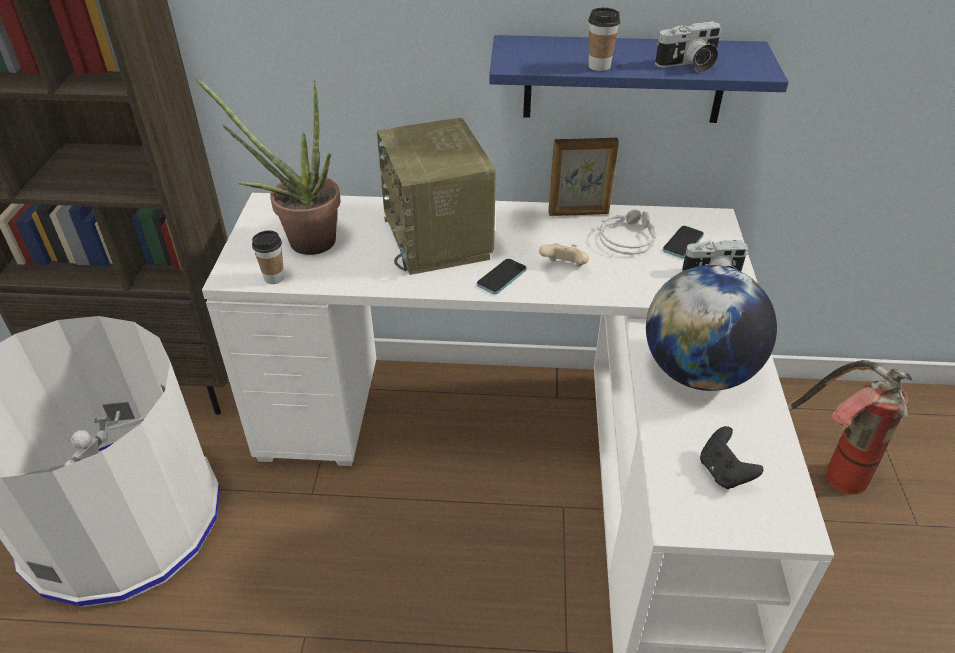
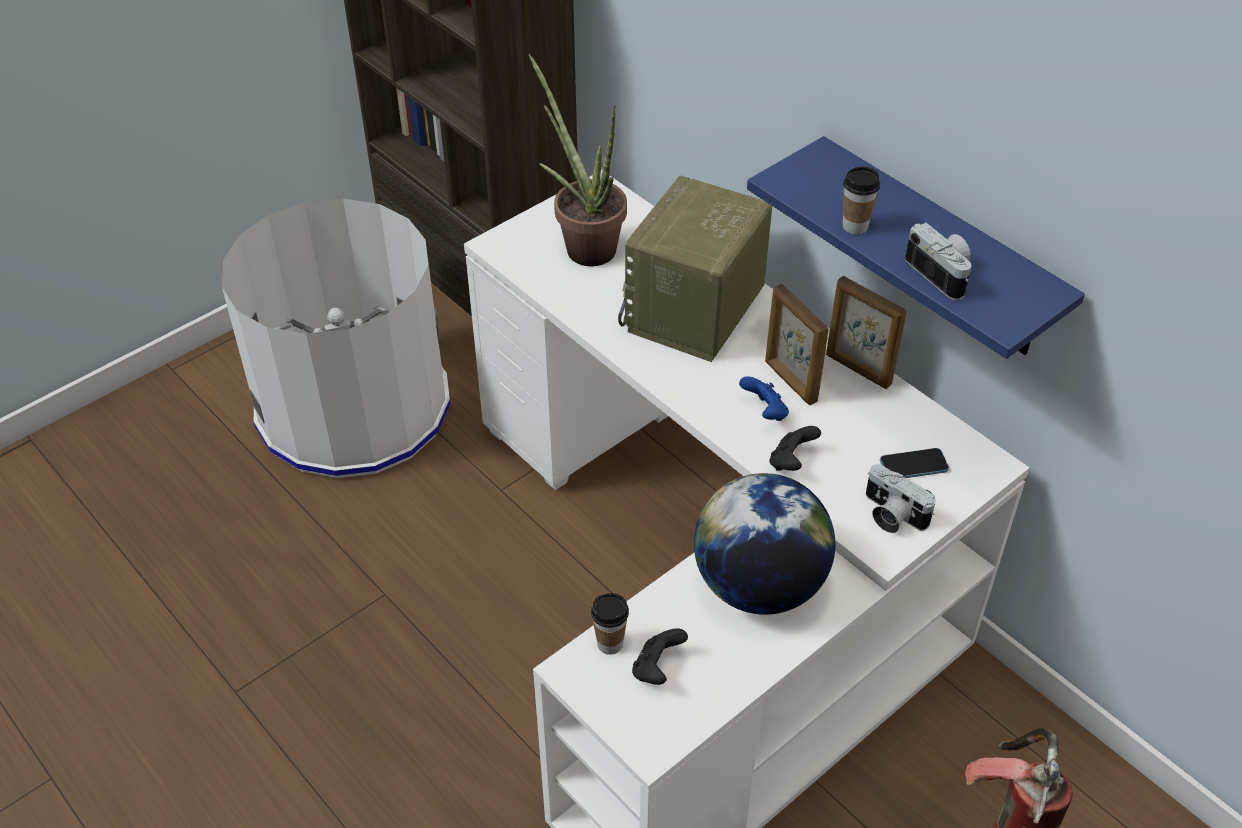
camera: 45 degrees right, 5 degrees up
cup [252,230,284,284] -> cup moved to [591,593,629,655]
phone [477,258,527,294] -> none
beige game controller [539,243,589,267] -> blue game controller [739,376,789,421]
grey headphones [599,209,656,255] -> none
camera [655,21,721,72] -> camera turned 150 degrees counterclockwise [905,223,971,300]
none -> picture frame [765,283,829,405]
none -> black game controller [770,426,821,471]

